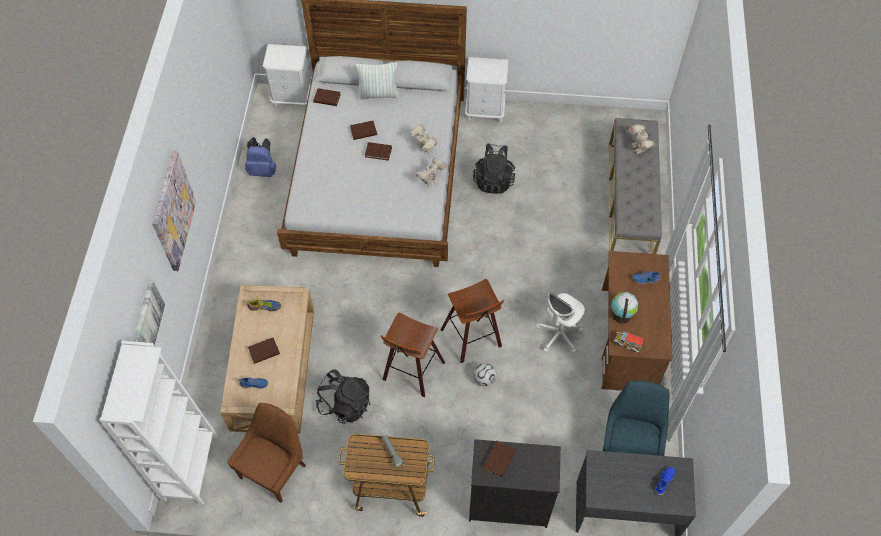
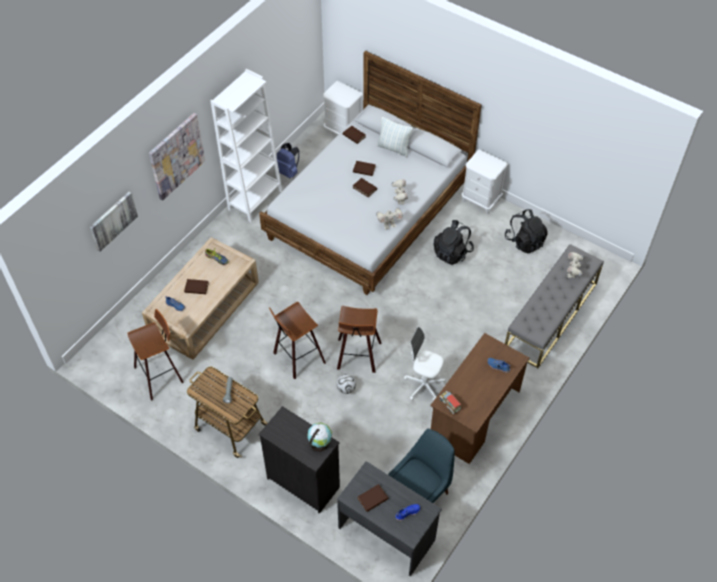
camera: 30 degrees right, 5 degrees down
white bookcase [99,341,218,505] -> white bookcase moved to [211,69,282,222]
brown chair [227,403,306,503] -> stool [127,309,184,401]
black backpack [316,369,371,424] -> black backpack moved to [505,209,548,254]
brown book [483,440,516,477] -> brown book moved to [357,484,389,512]
white office chair [536,292,585,354] -> white office chair turned 45 degrees clockwise [404,327,445,401]
globe [611,292,638,324] -> globe moved to [307,422,332,452]

